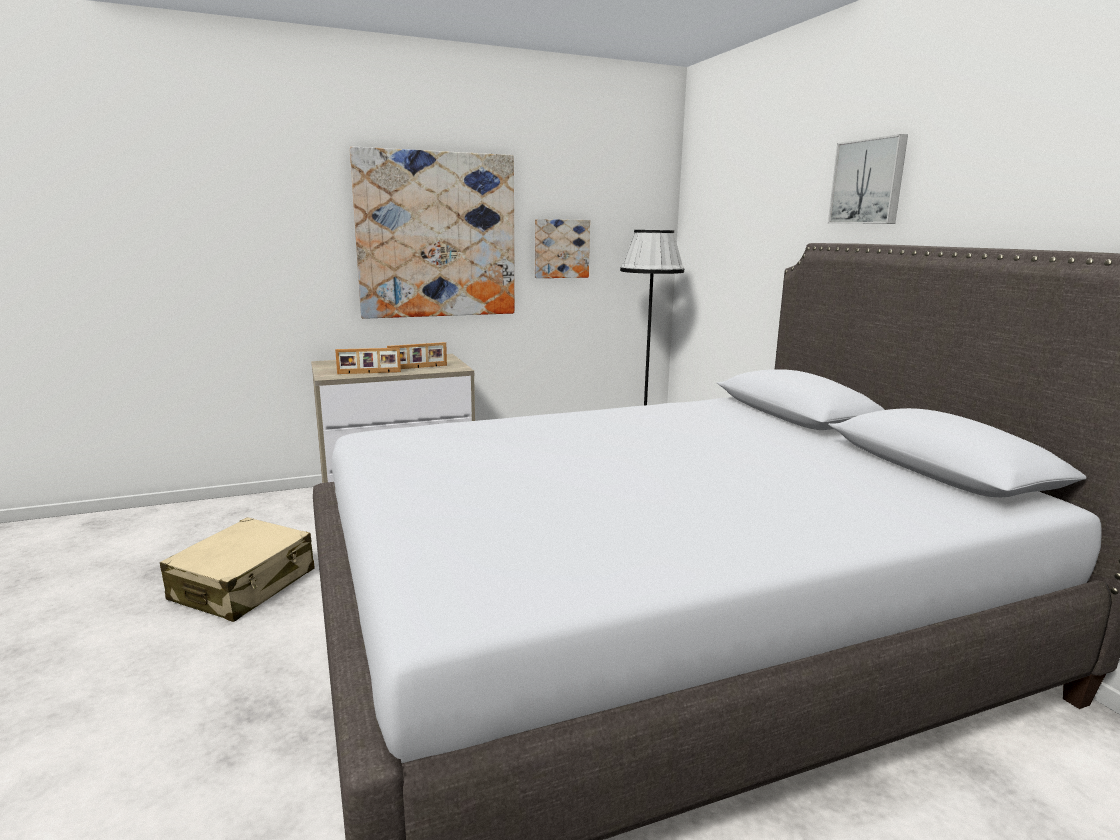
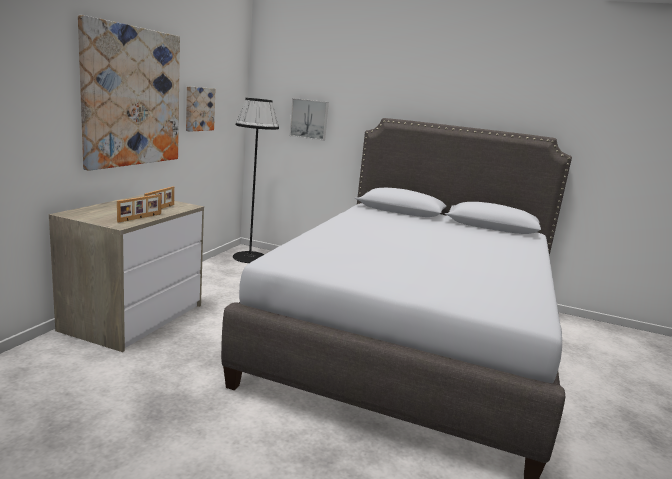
camera: 50 degrees left, 0 degrees up
beige suitcase [160,517,314,622] -> none
picture [828,134,908,224] -> picture moved to [289,98,329,141]

